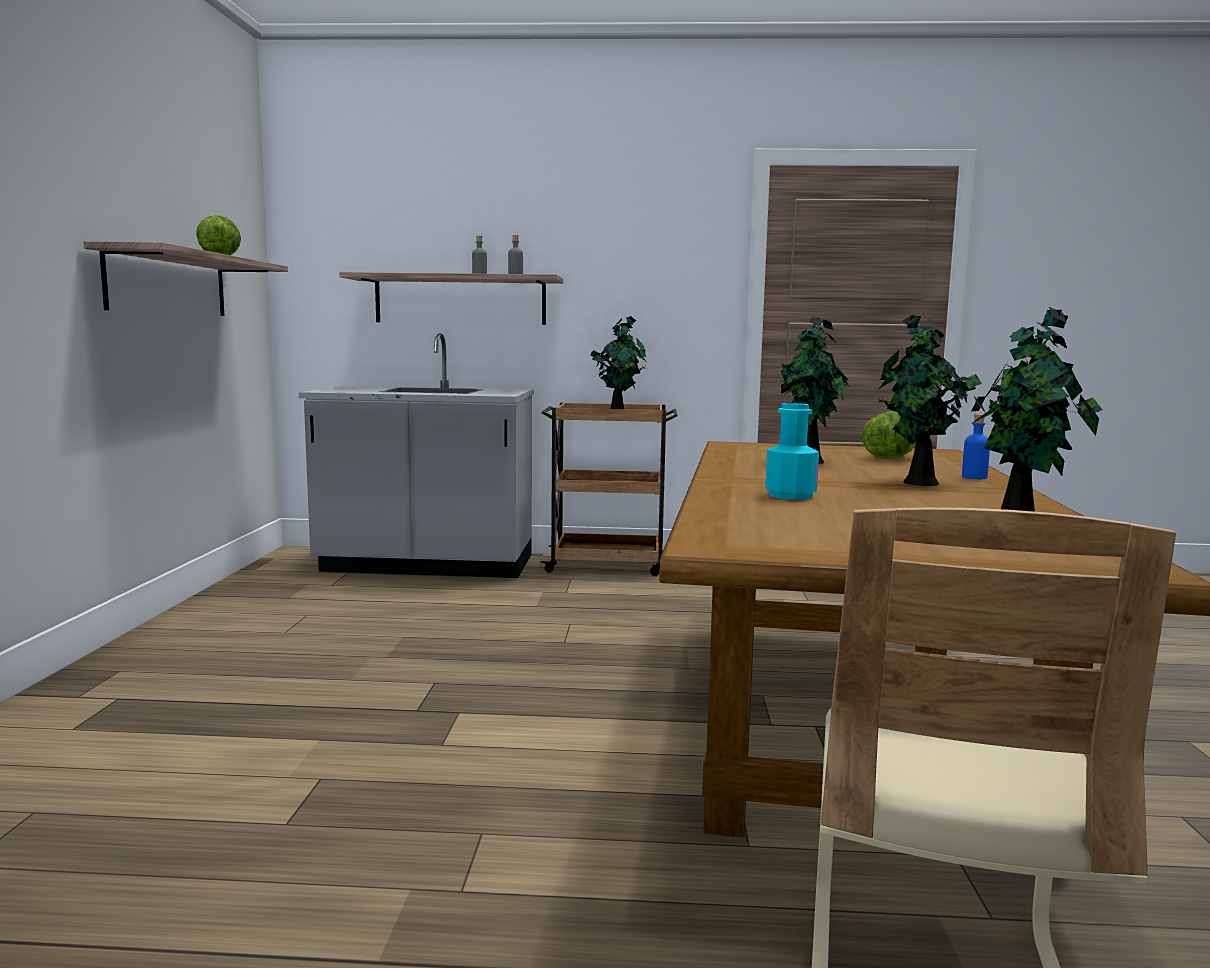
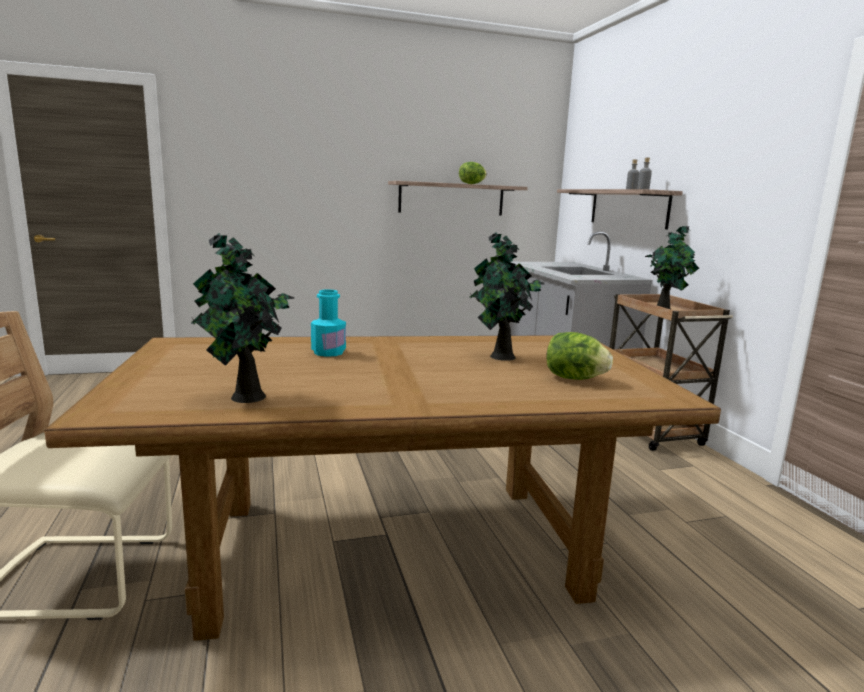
camera: 70 degrees right, 5 degrees up
potted plant [876,314,982,486] -> none
blue bottle [962,414,990,479] -> none

